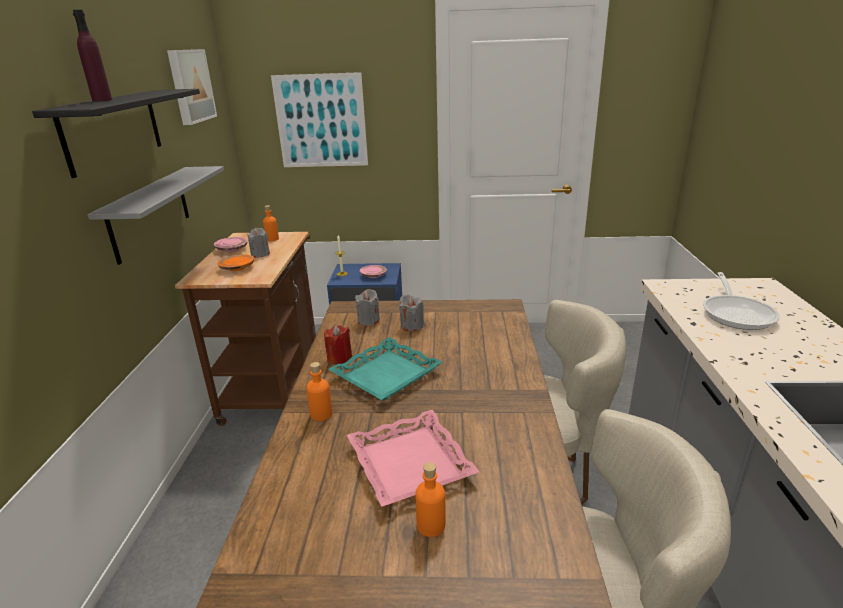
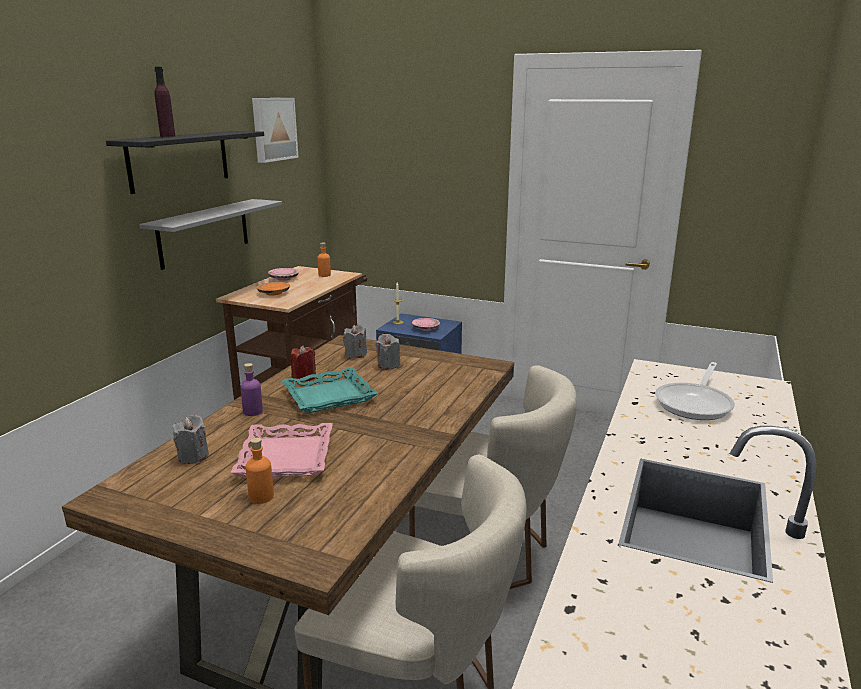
camera: 20 degrees right, 5 degrees down
grey candle [247,228,270,258] -> grey candle moved to [172,415,209,464]
picture [271,72,368,167] -> none
orange bottle [306,362,332,421] -> purple bottle [240,363,263,416]

